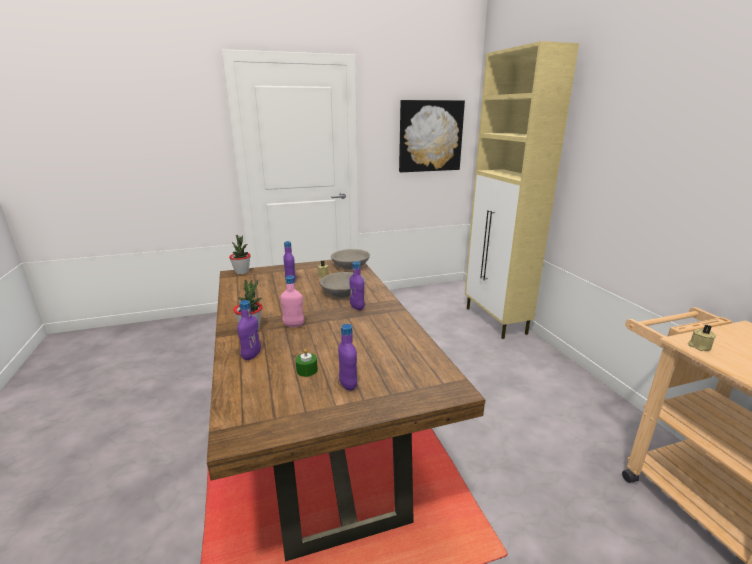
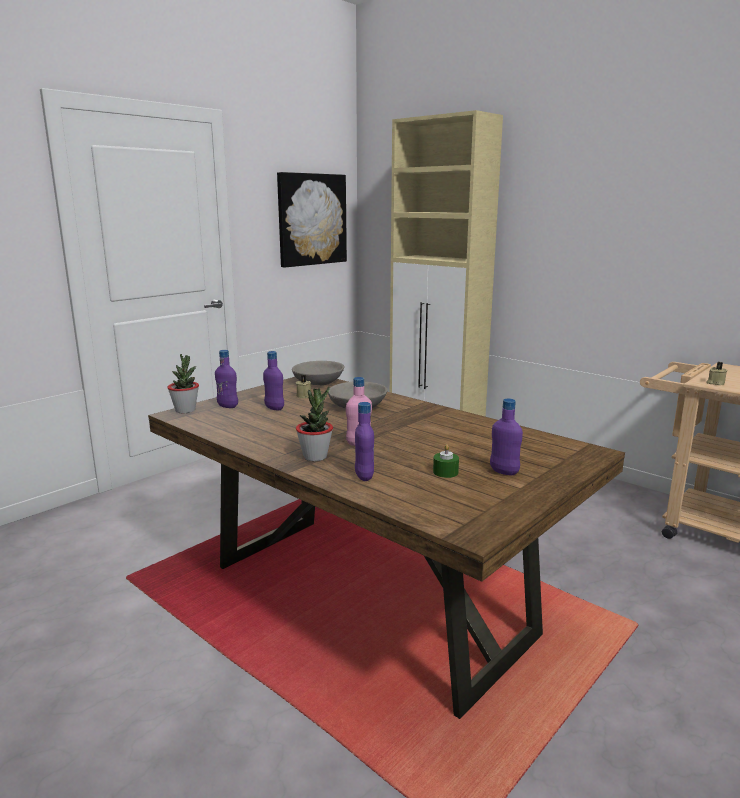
camera: 30 degrees left, 5 degrees down
purple bottle [349,261,365,310] -> purple bottle moved to [215,350,238,408]

